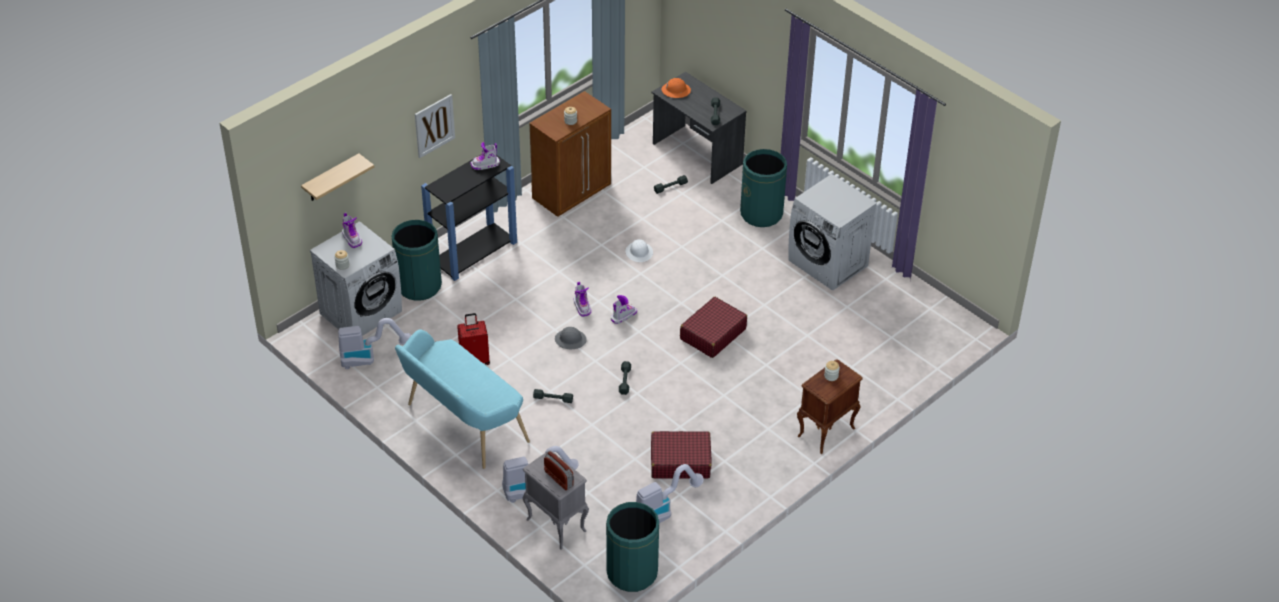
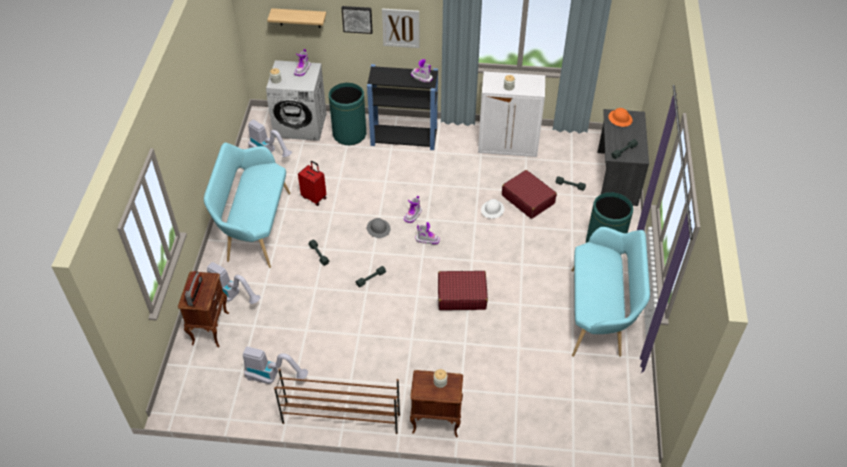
camera: 50 degrees right, 5 degrees up
grey nightstand [522,450,589,550] -> brown nightstand [178,271,229,347]
brown cabinet [529,91,611,217] -> white cabinet [478,71,545,157]
green trash can [606,502,659,592] -> none
red suitcase [651,431,711,479] -> red suitcase moved to [502,170,557,219]
white washing machine [788,174,877,291] -> turquoise bench [571,227,650,357]
none -> brown shoe rack [274,369,400,434]
none -> picture [342,6,372,34]

